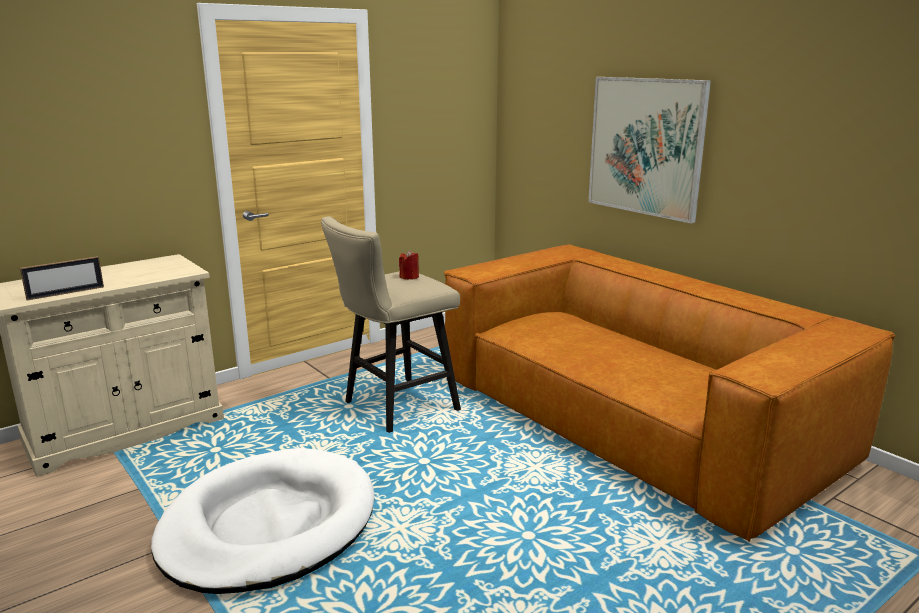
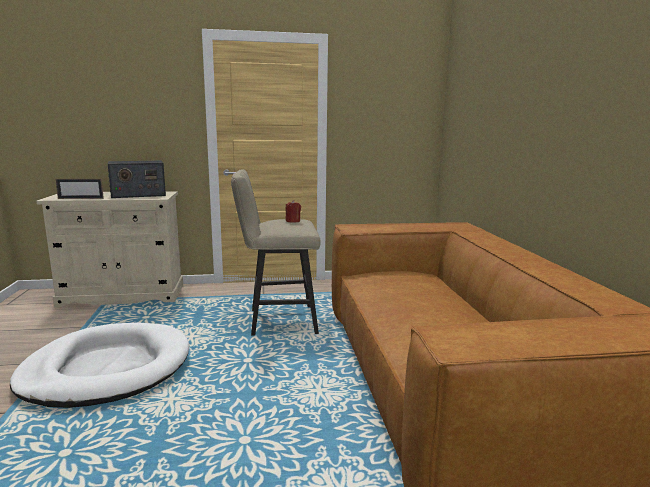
camera: 30 degrees right, 5 degrees down
picture [588,77,711,223] -> none
none -> radio [108,161,166,198]

